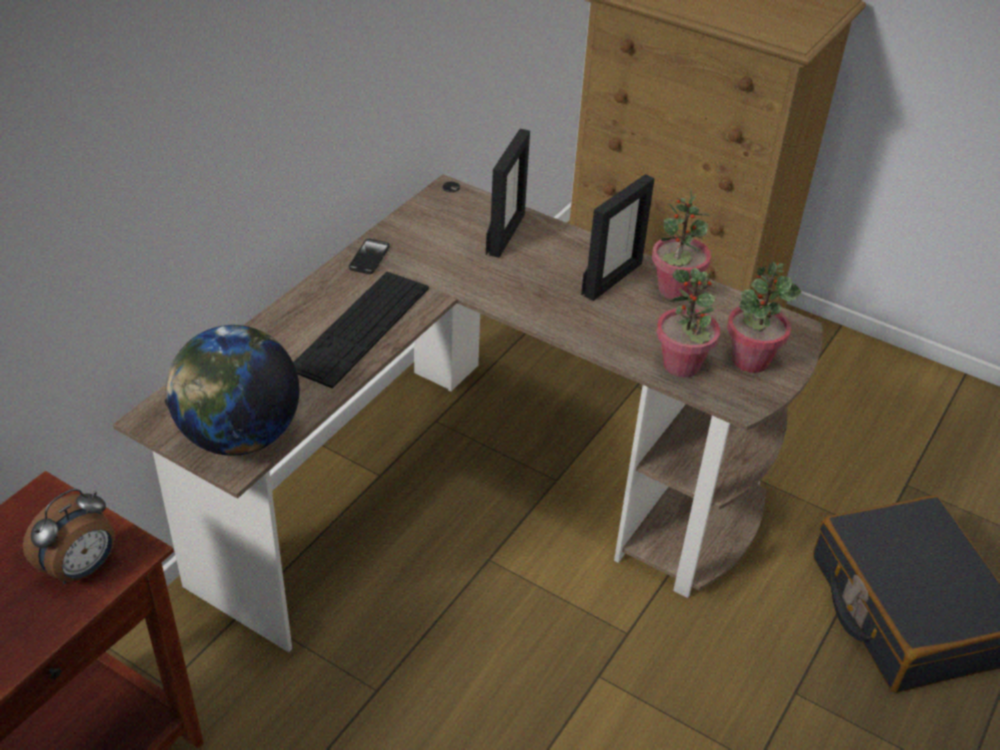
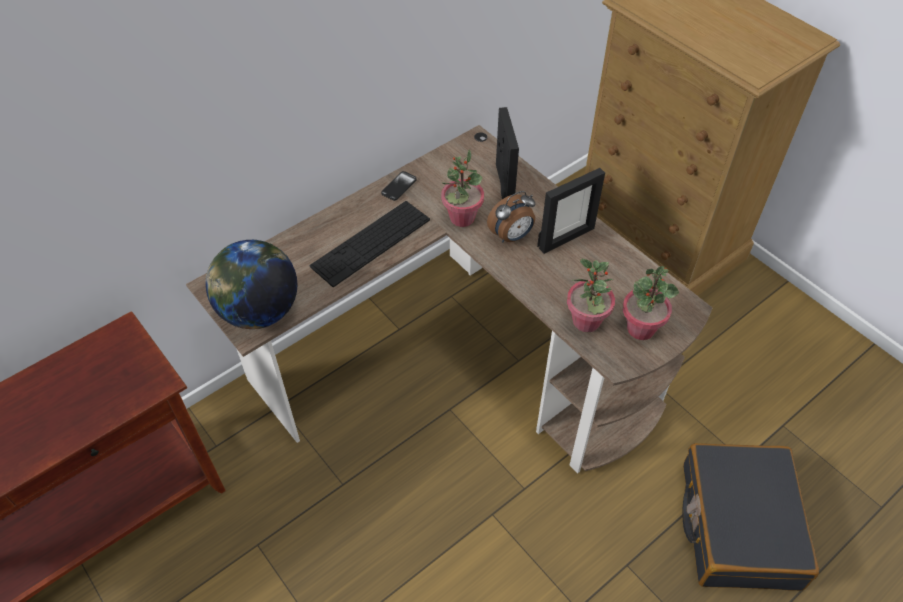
camera: 20 degrees right, 10 degrees up
alarm clock [23,488,115,584] -> alarm clock moved to [487,191,535,243]
picture frame [486,129,530,258] -> picture frame turned 45 degrees counterclockwise [496,107,519,199]
potted plant [652,188,711,299] -> potted plant moved to [441,150,484,227]

